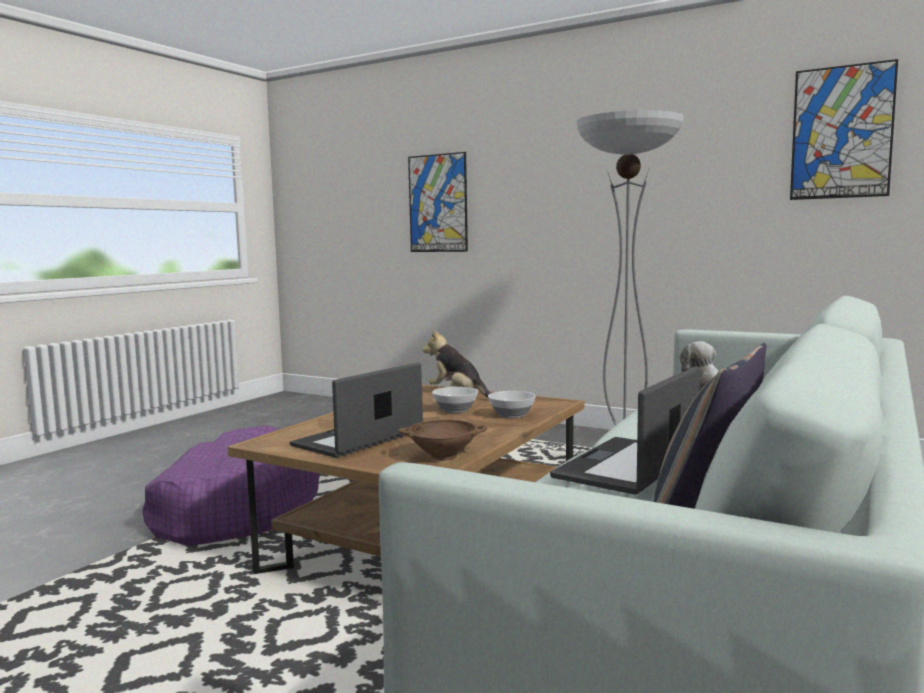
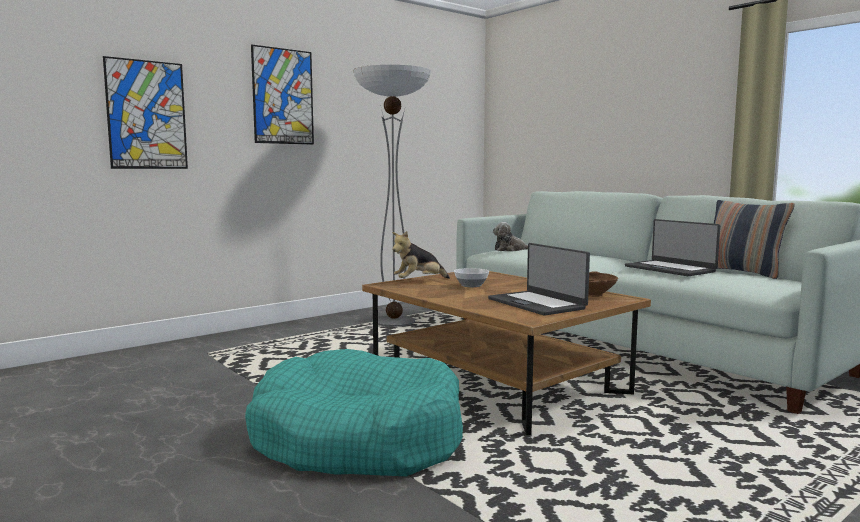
camera: 70 degrees left, 0 degrees up
purple dog bed [142,425,320,546] -> turquoise dog bed [245,349,463,476]
bowl [488,391,536,418] -> none
picture [790,59,898,200] -> picture moved to [251,44,314,144]

